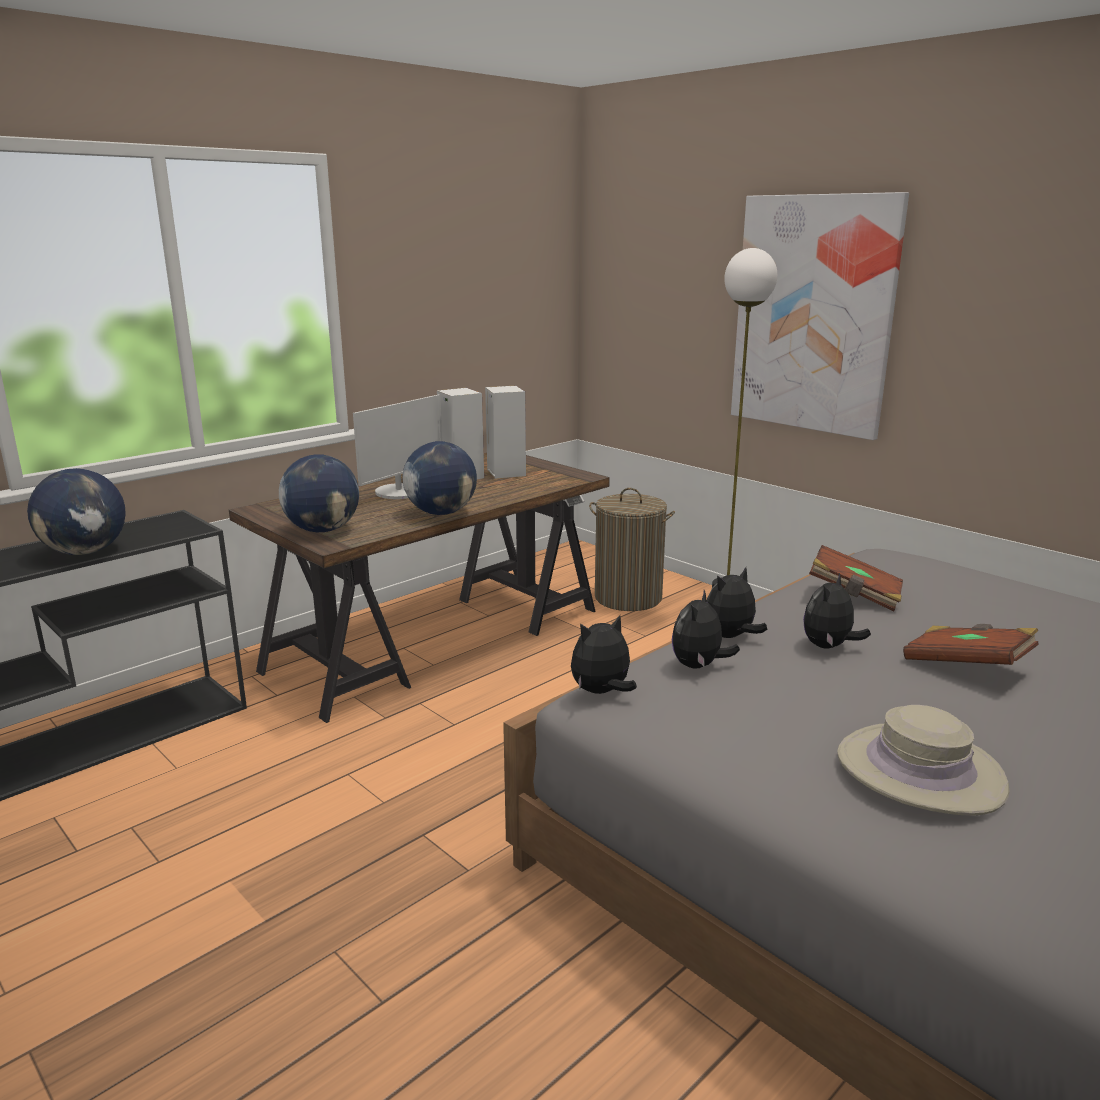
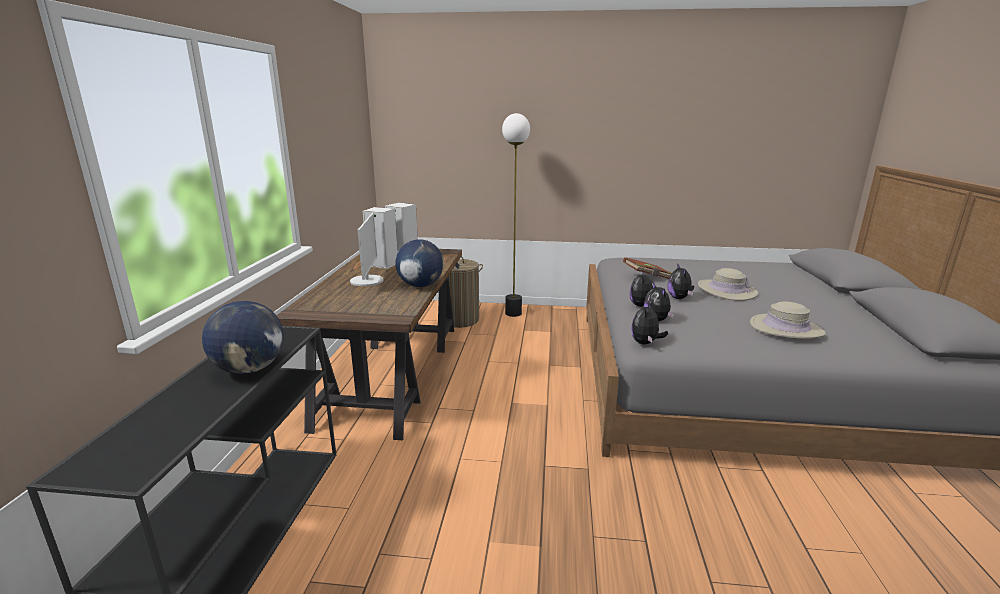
camera: 40 degrees left, 0 degrees up
globe [279,454,359,532] -> none
picture [731,192,909,440] -> none
brown book [903,624,1039,665] -> beige hat [698,268,758,301]

